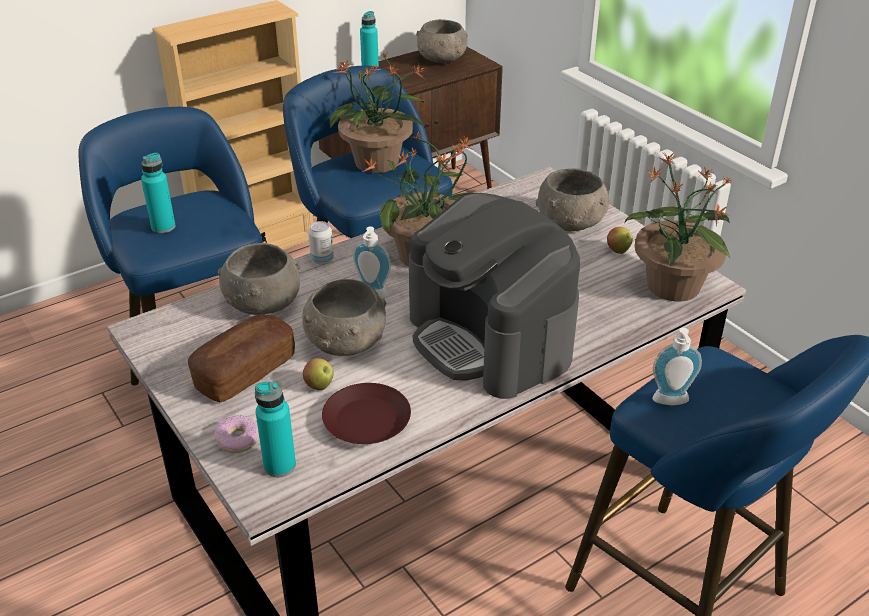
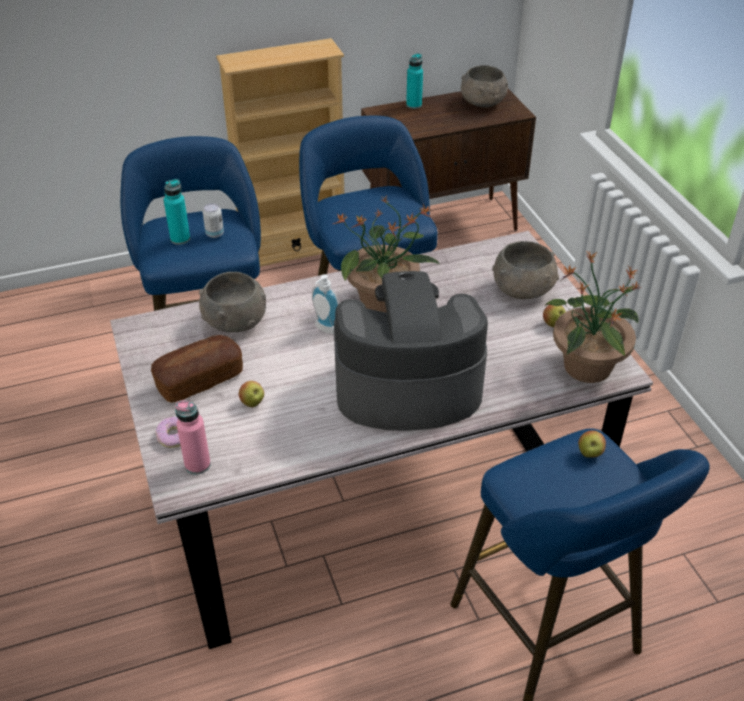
camera: 15 degrees right, 5 degrees up
turquoise bottle [255,381,296,477] -> pink bottle [175,400,211,474]
grey bowl [302,279,386,356] -> none
can [308,221,334,265] -> can moved to [203,203,224,238]
brown plate [322,383,411,444] -> none
potted plant [329,52,426,173] -> none
coffee machine [409,193,580,399] -> coffee machine turned 105 degrees clockwise [334,271,488,431]
soap dispenser [652,328,702,405] -> none
none -> apple [578,430,606,458]

